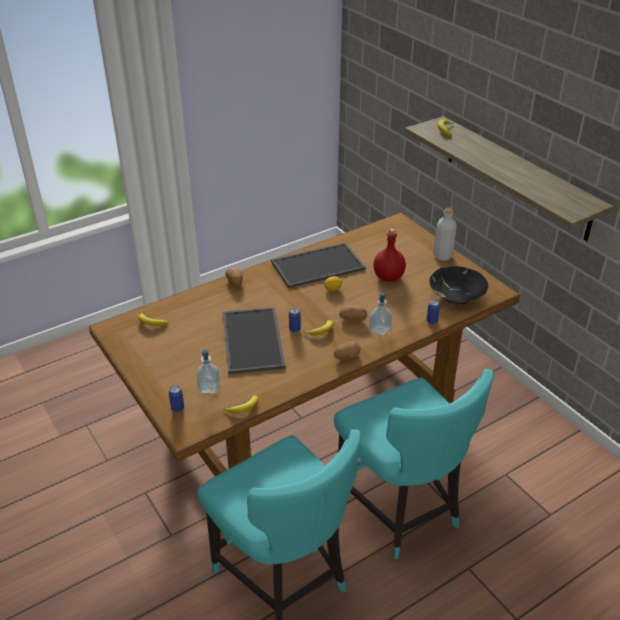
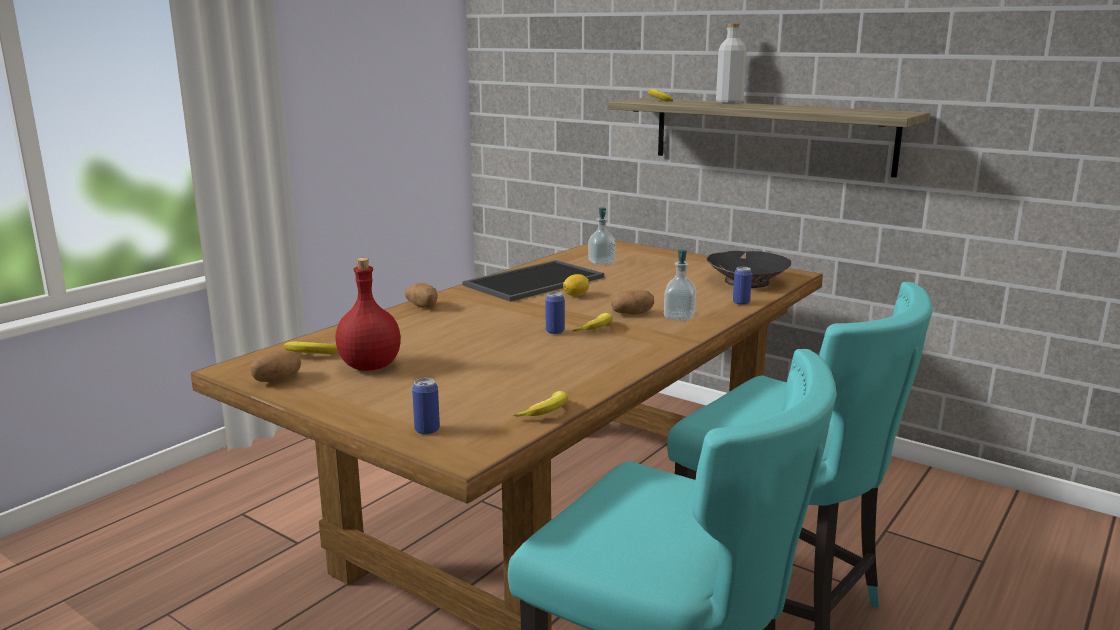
camera: 20 degrees left, 20 degrees down
soap dispenser [196,349,220,394] -> soap dispenser moved to [588,207,616,265]
tray [223,307,286,374] -> none
potato [334,341,360,360] -> potato moved to [250,350,301,382]
red bottle [373,228,406,282] -> red bottle moved to [335,258,401,371]
grey bottle [433,208,457,261] -> grey bottle moved to [716,24,747,104]

